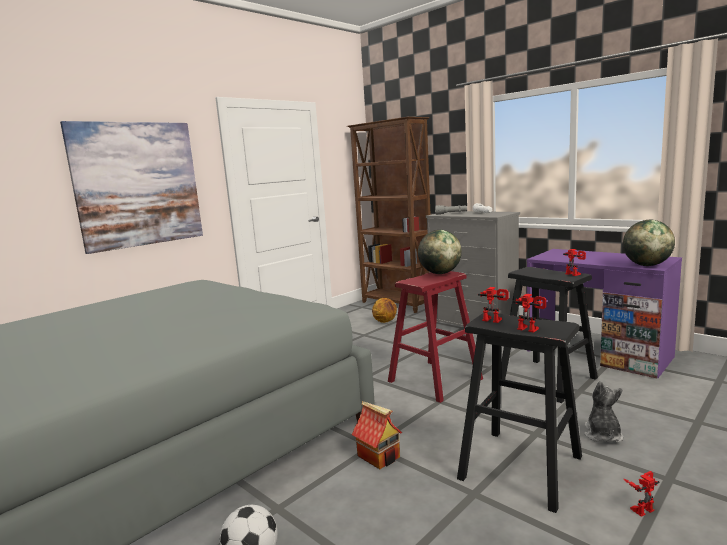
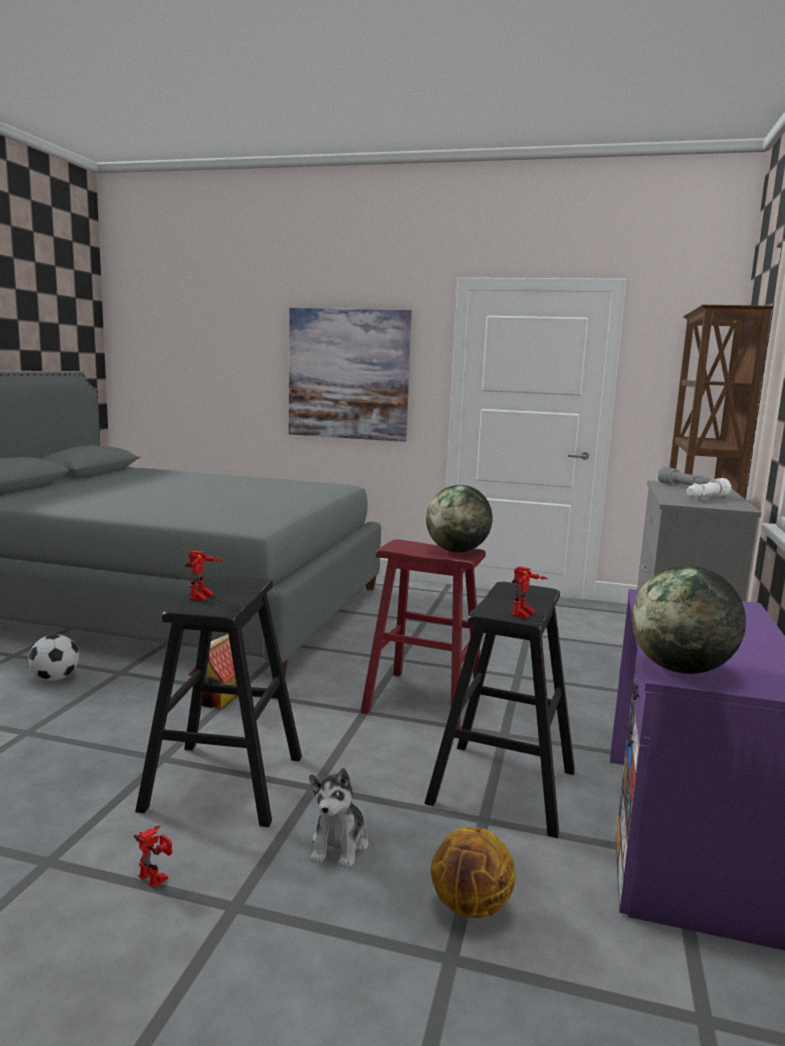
camera: 60 degrees right, 0 degrees up
basketball [372,298,397,323] -> basketball moved to [431,827,515,918]
toy robot [478,287,509,323] -> none
plush toy [584,381,623,443] -> plush toy turned 120 degrees clockwise [309,768,368,868]

